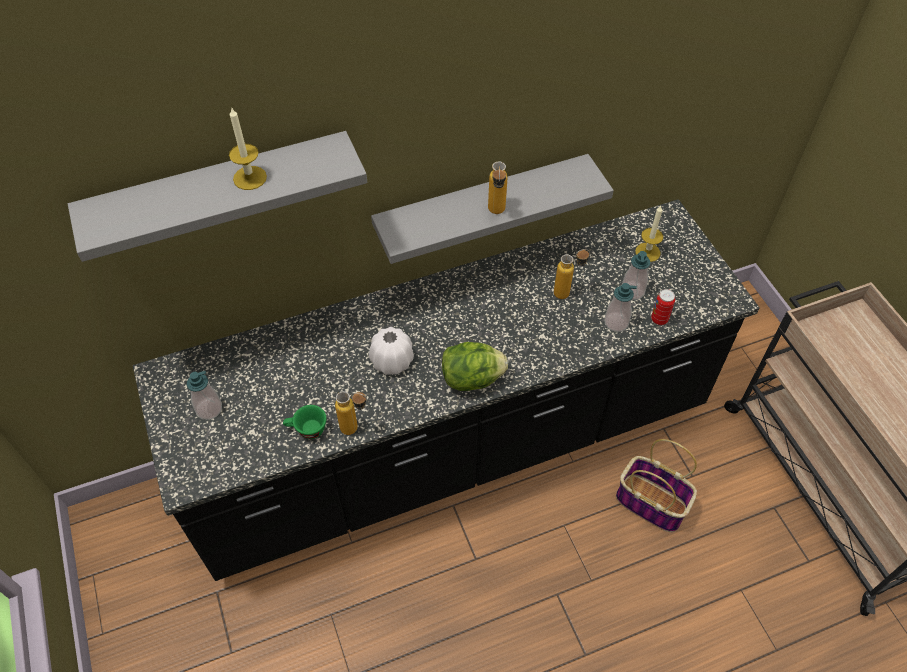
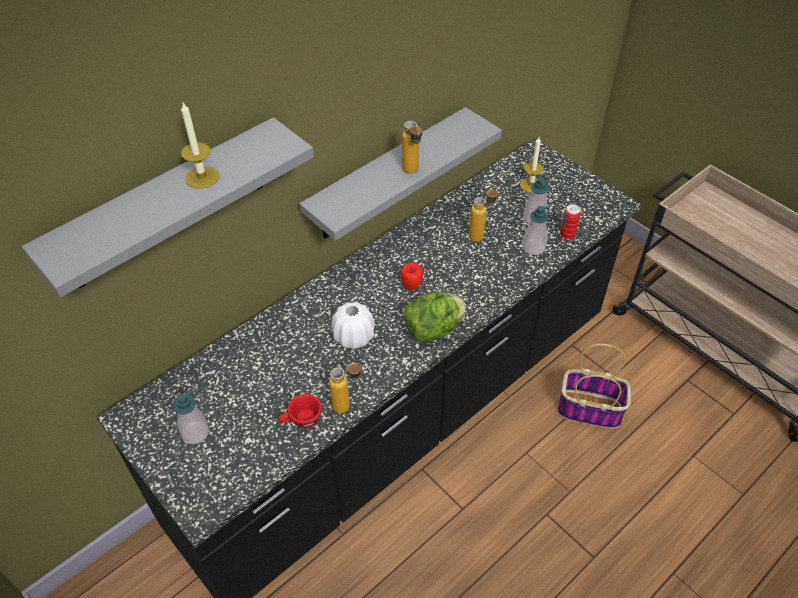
camera: 20 degrees left, 5 degrees down
green cup [283,405,327,439] -> red cup [279,394,322,428]
none -> apple [401,262,423,291]

